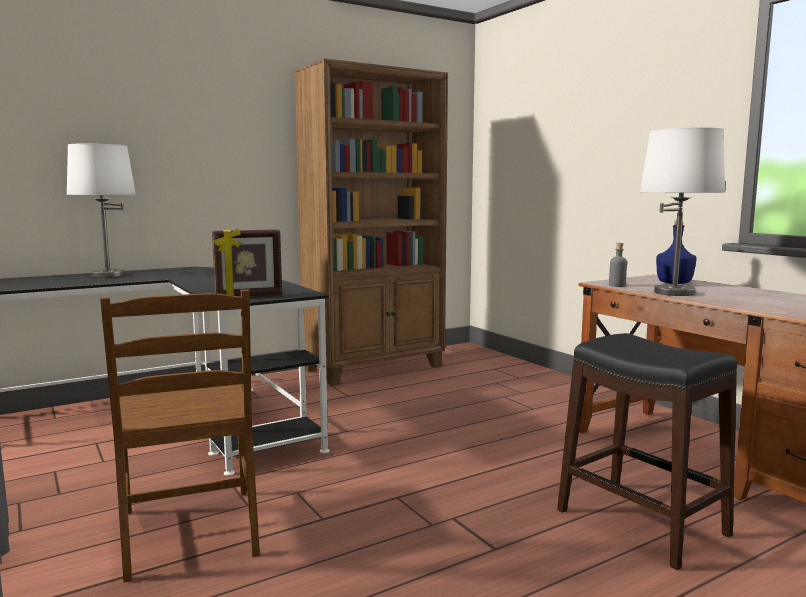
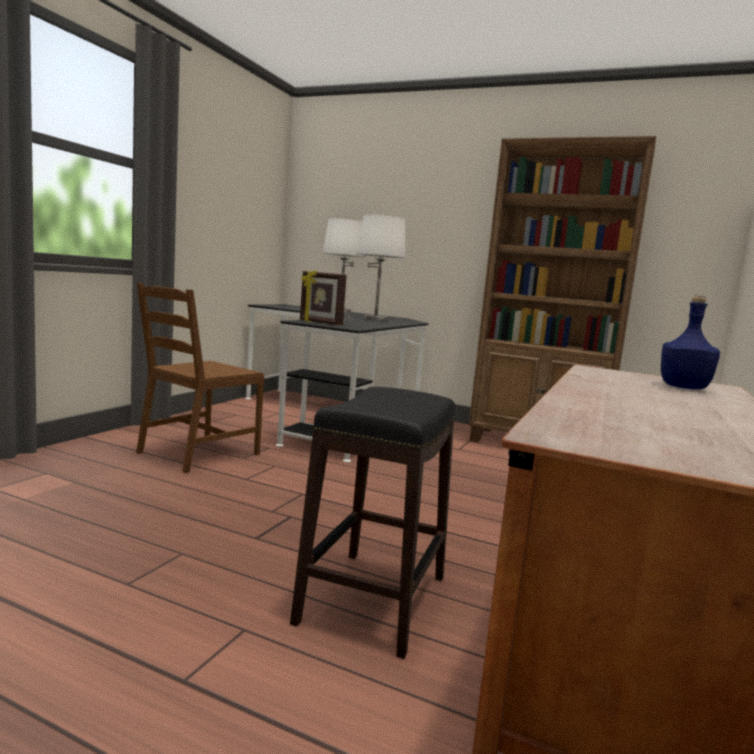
camera: 55 degrees right, 0 degrees up
grey bottle [609,243,627,287] -> none
white table lamp [640,127,725,296] -> white table lamp moved to [357,215,405,321]

